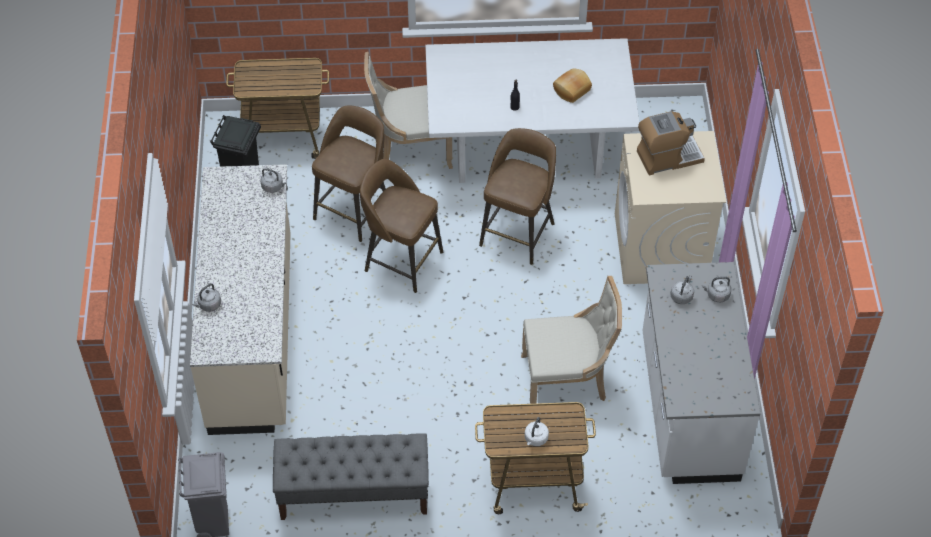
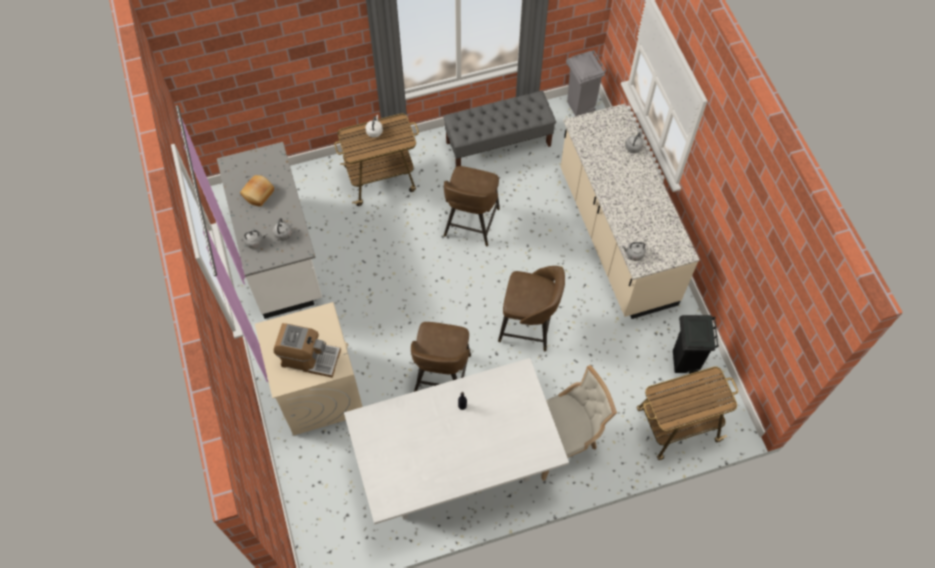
camera: 165 degrees right, 10 degrees up
brown stool [312,106,386,242] -> brown stool moved to [444,166,500,246]
beige chair [521,276,622,404] -> none
bread [553,68,592,103] -> bread moved to [240,175,274,207]
coffee machine [637,111,705,175] -> coffee machine turned 135 degrees counterclockwise [274,323,341,378]

